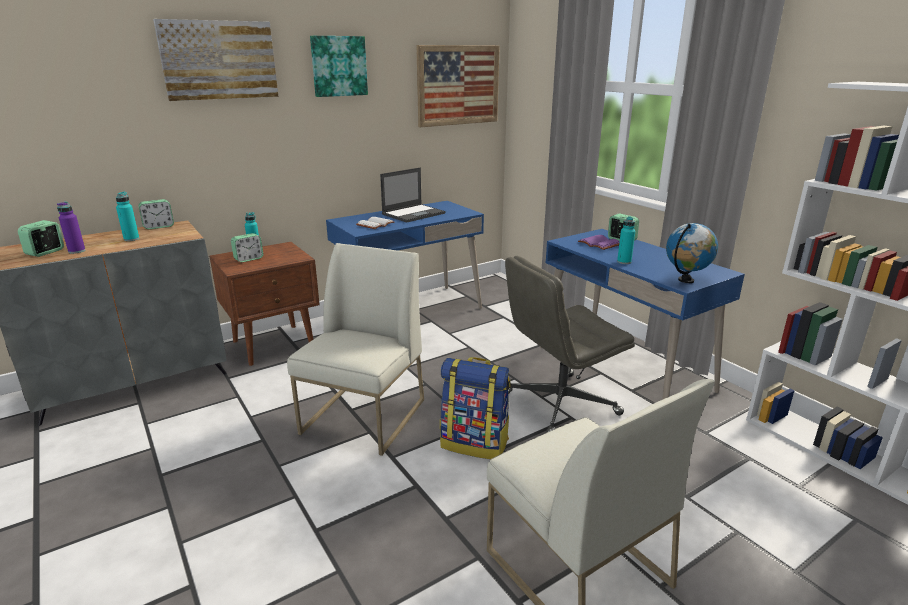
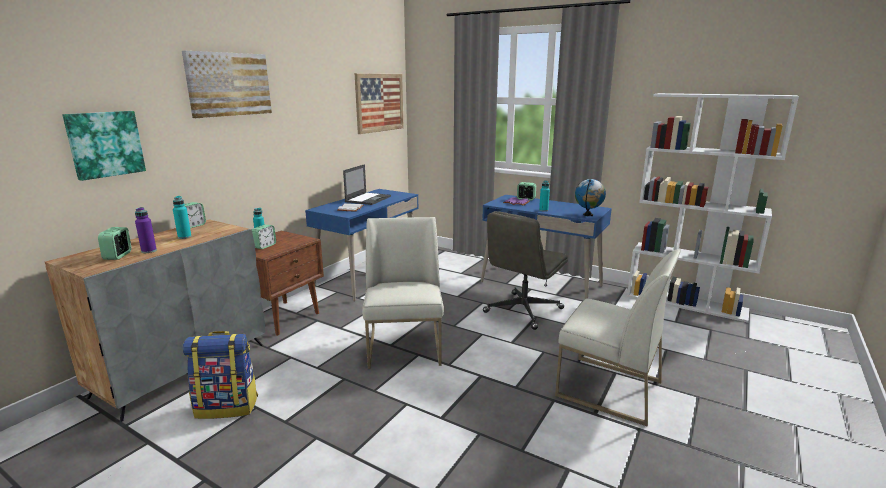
camera: 25 degrees left, 5 degrees down
picture [310,36,368,97] -> picture moved to [62,111,146,181]
backpack [440,357,510,459] -> backpack moved to [182,331,258,419]

